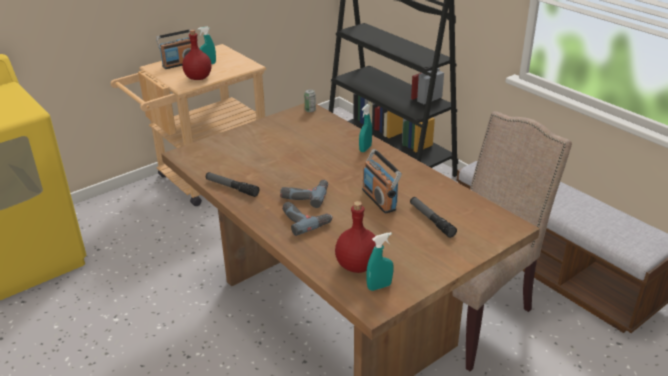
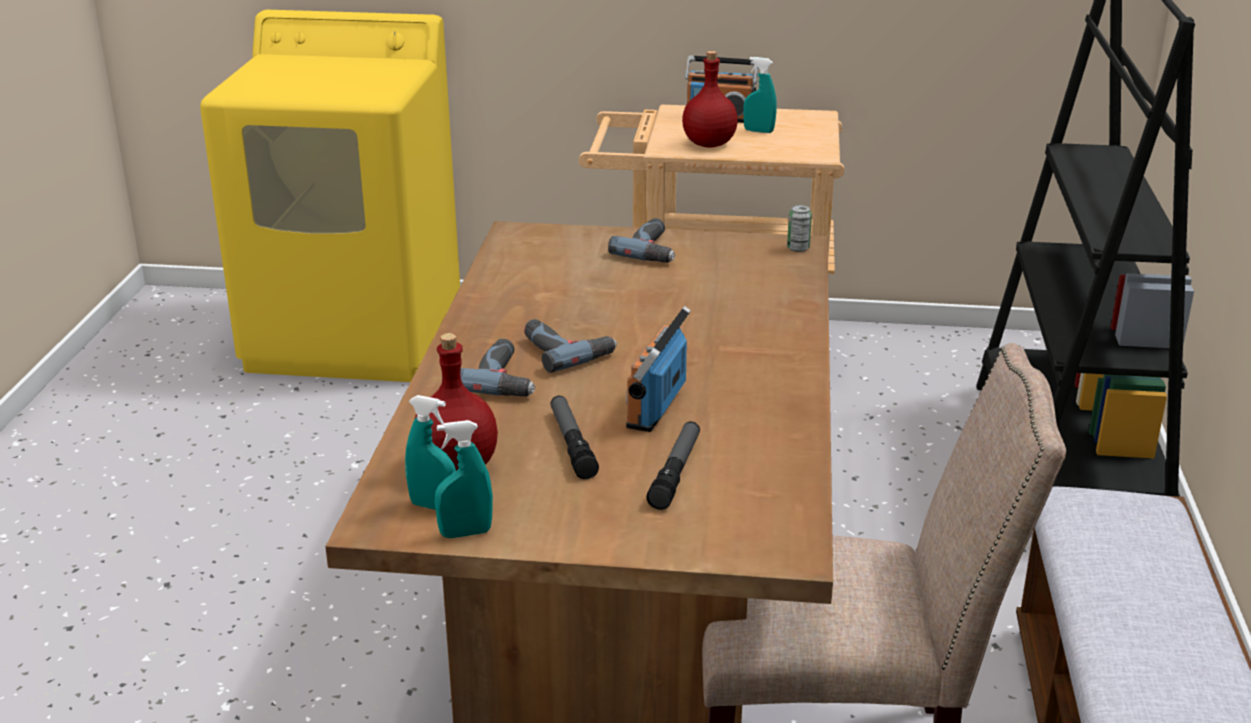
camera: 45 degrees right, 5 degrees down
flashlight [206,172,259,197] -> flashlight moved to [550,396,599,479]
turquoise spray bottle [359,104,372,152] -> turquoise spray bottle moved to [435,420,493,538]
none -> power drill [608,218,676,263]

